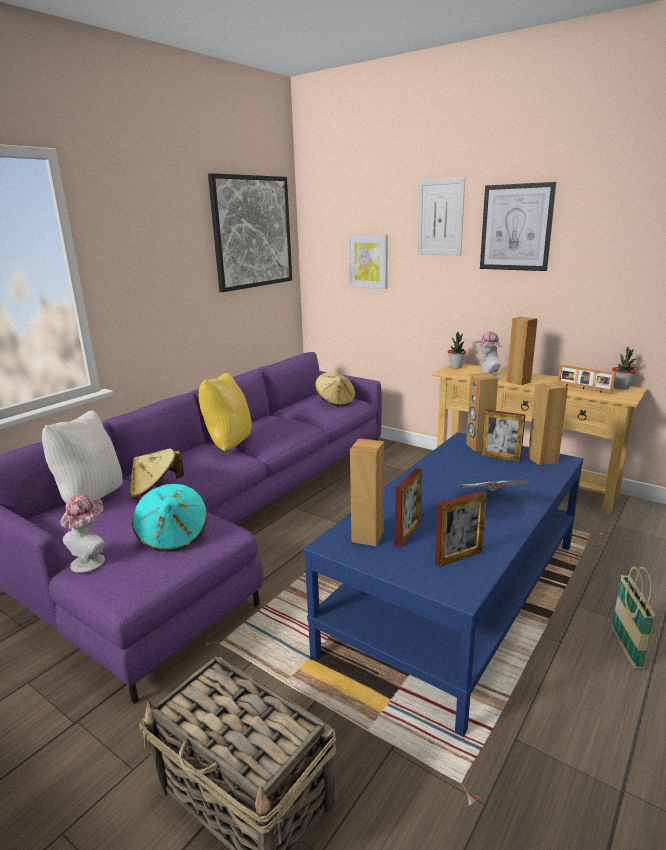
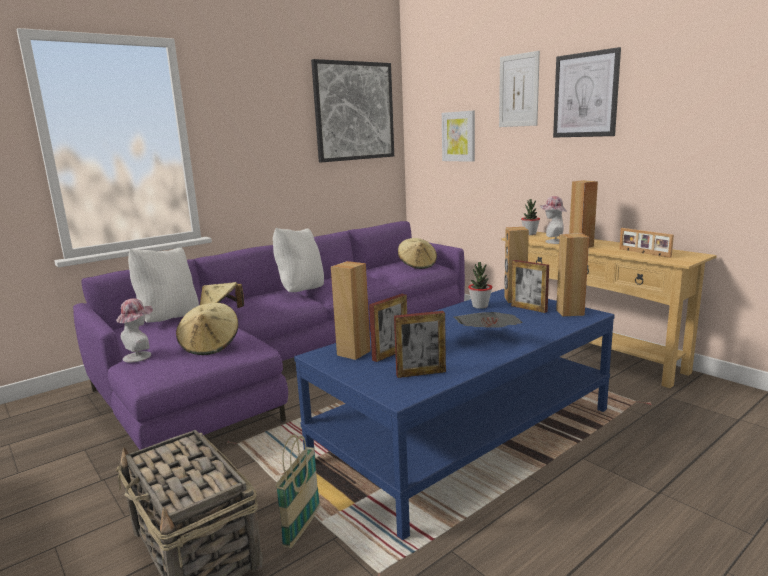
camera: 15 degrees right, 5 degrees down
turquoise hat [132,484,207,552] -> beige hat [176,303,238,355]
yellow pillow [199,373,252,451] -> white pillow [273,228,324,292]
basket [611,566,655,669] -> basket moved to [275,435,320,548]
potted plant [612,347,636,389] -> potted plant moved to [468,262,492,309]

